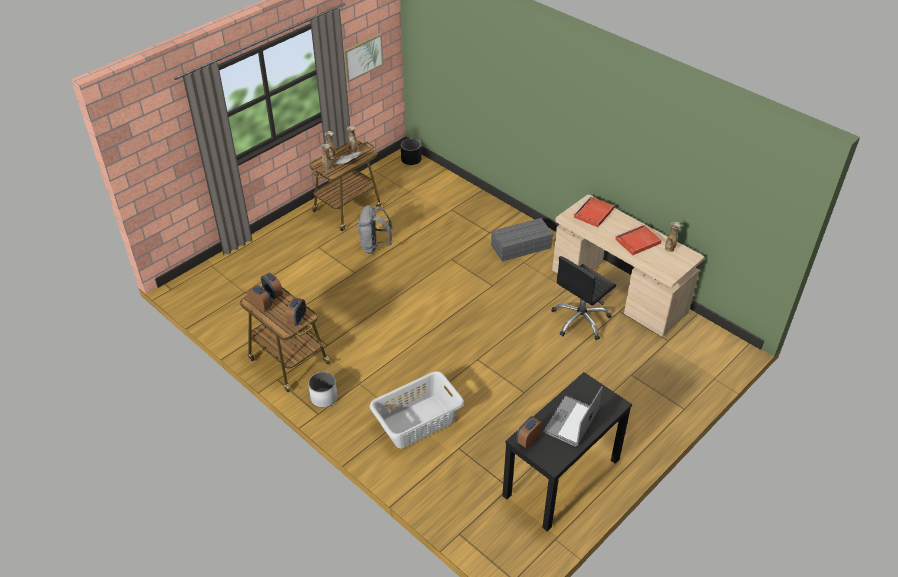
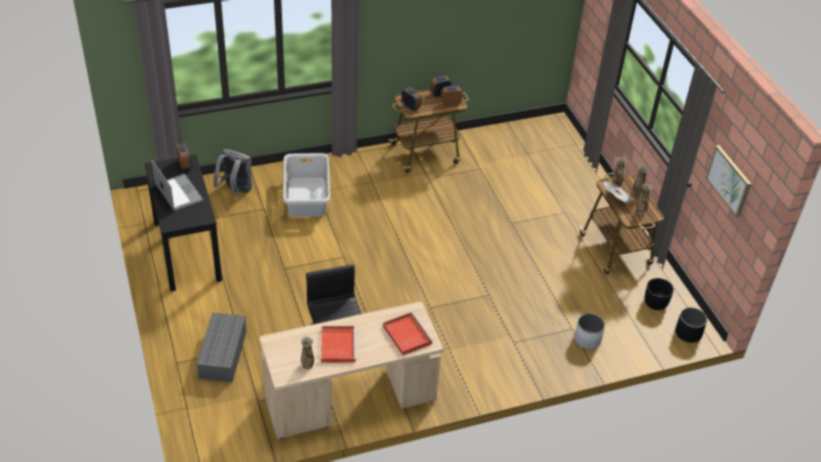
camera: 115 degrees right, 0 degrees up
white planter [308,372,338,407] -> white planter moved to [574,313,605,349]
grey backpack [358,205,392,254] -> grey backpack moved to [213,149,252,196]
grey storage box [491,218,553,262] -> grey storage box moved to [196,313,246,382]
none -> black planter [645,278,674,310]

